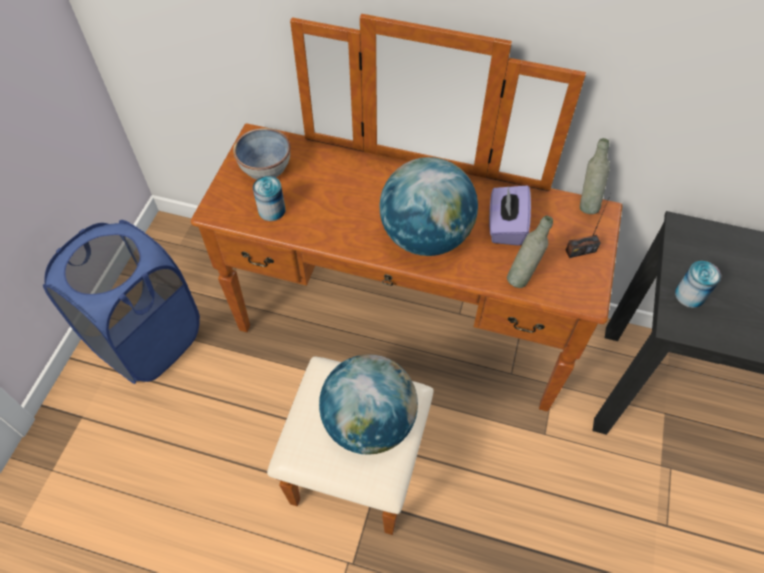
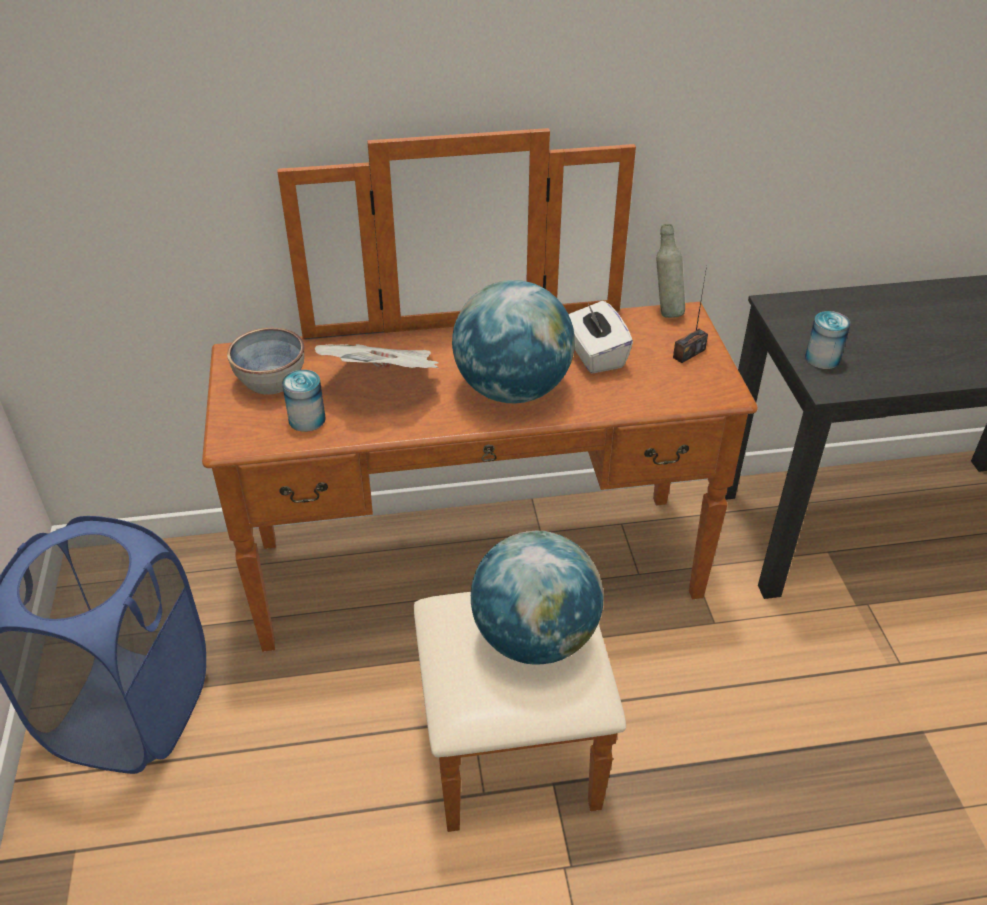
camera: 25 degrees left, 15 degrees down
purple tissue box [489,186,531,246] -> white tissue box [569,301,633,374]
grey bottle [507,216,553,288] -> none
none -> newspaper [314,344,439,368]

